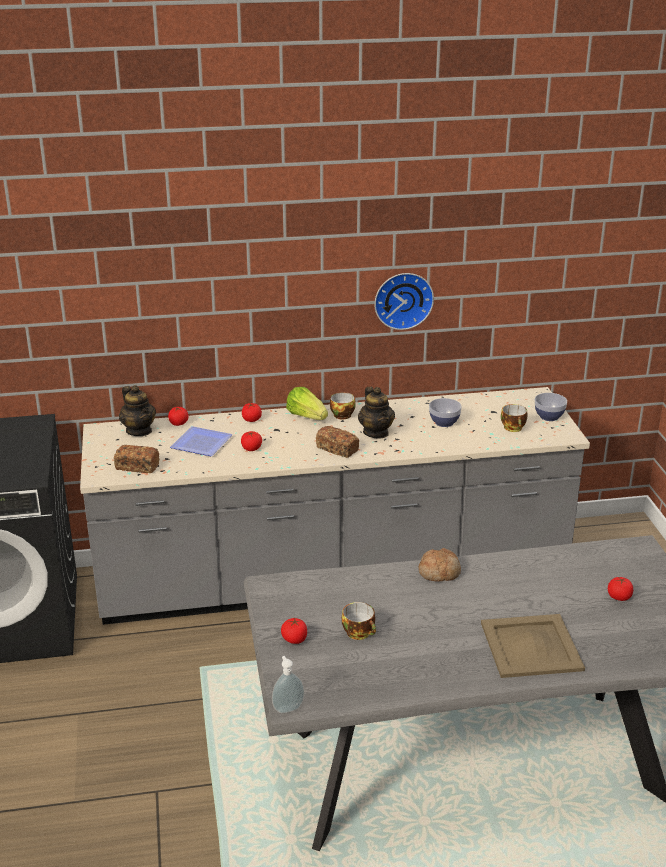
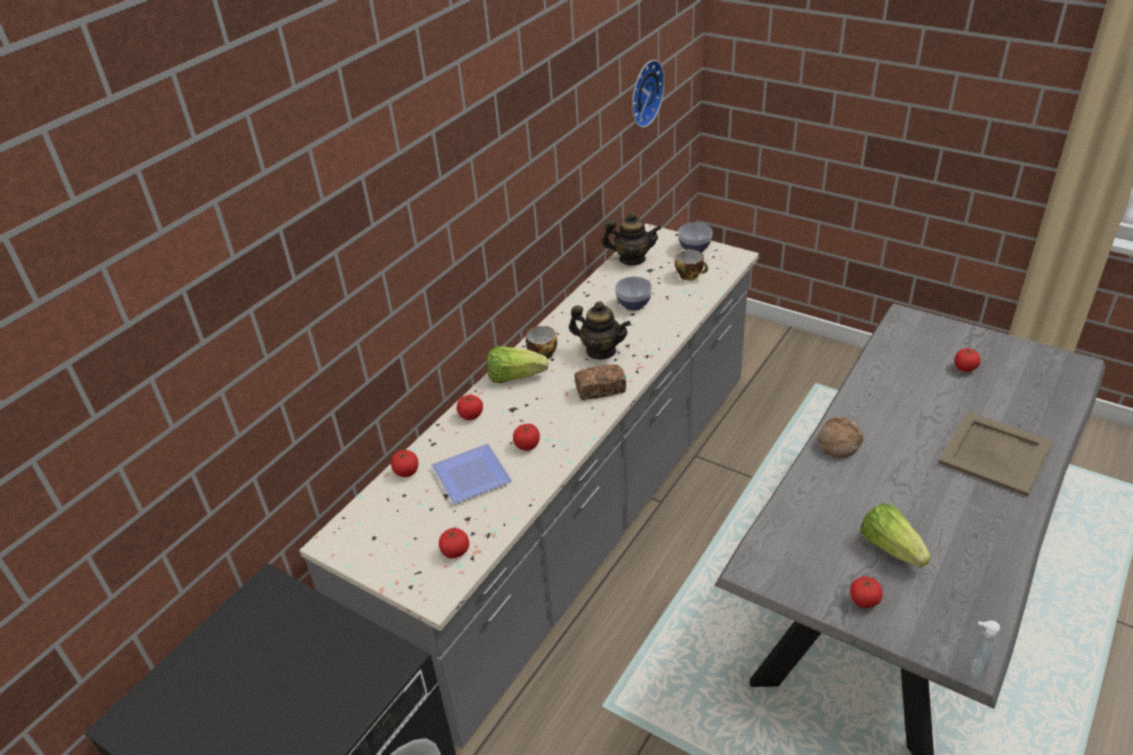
camera: 45 degrees left, 10 degrees up
bread [114,445,159,473] -> tomato [439,528,469,558]
teapot [119,385,156,436] -> teapot moved to [602,212,661,266]
cup [342,602,376,640] -> lettuce [860,504,931,567]
wall clock [374,273,434,330] -> wall clock moved to [632,60,665,128]

